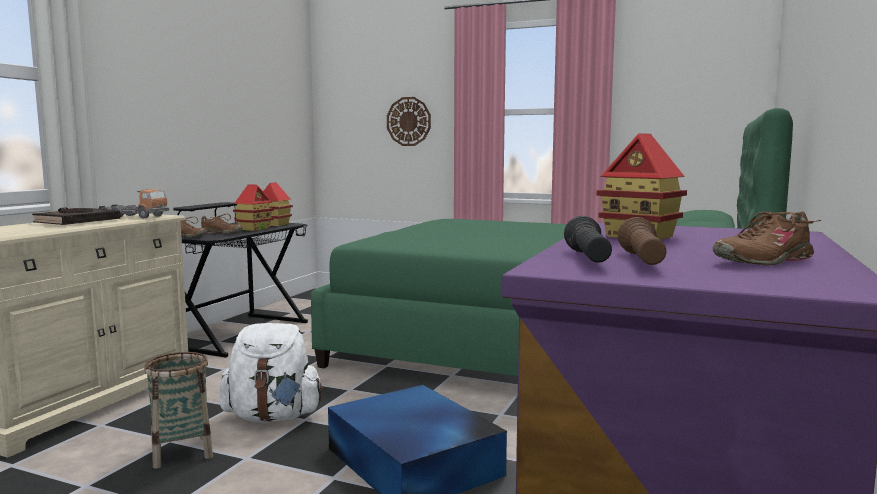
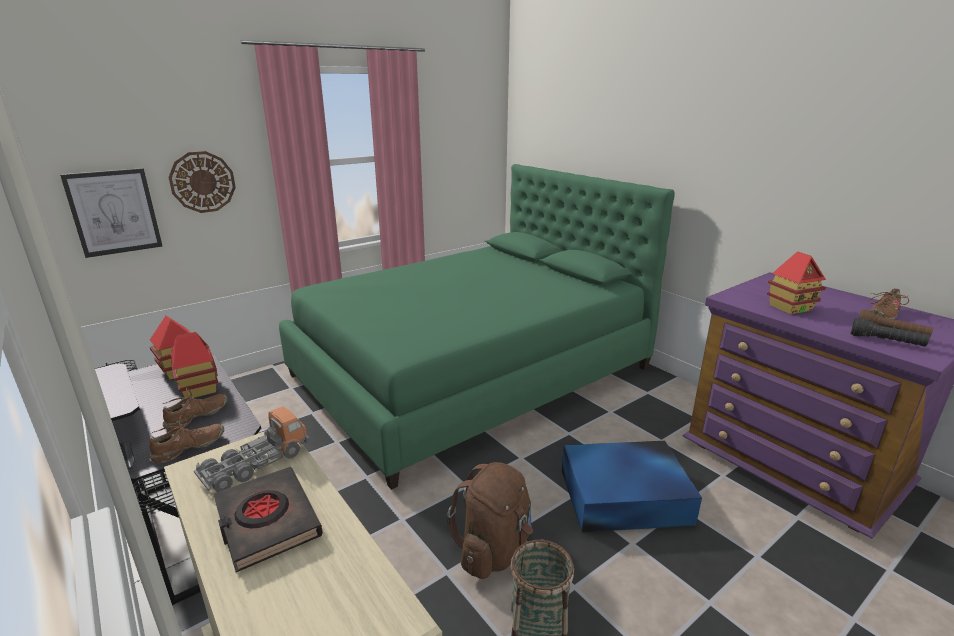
camera: 60 degrees left, 15 degrees up
white backpack [220,323,323,423] -> brown backpack [447,462,533,579]
brown shoe [712,211,821,266] -> brown shoe turned 45 degrees clockwise [869,288,909,319]
none -> picture [60,168,162,258]

